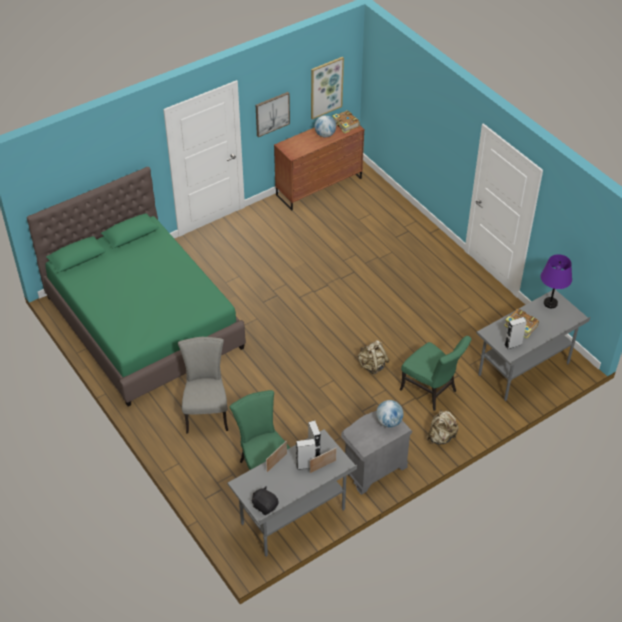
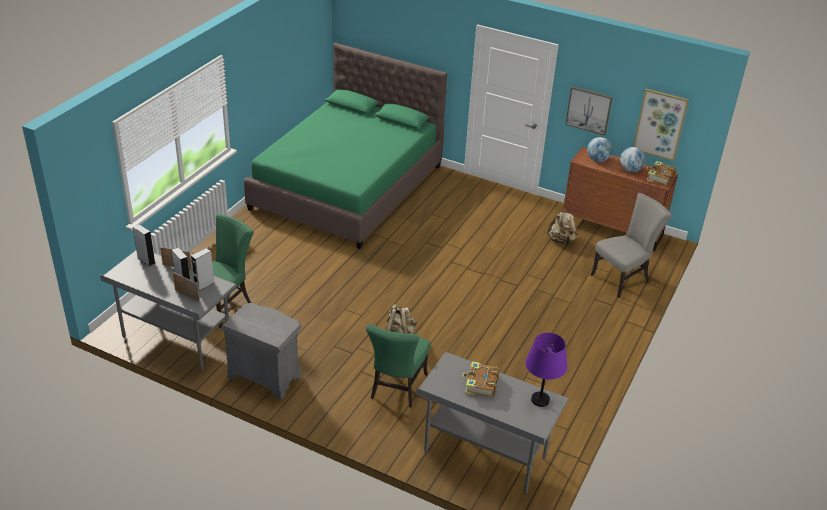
camera: 60 degrees right, 10 degrees down
grey chair [178,337,228,434] -> grey chair moved to [591,193,672,298]
black plush toy [251,486,279,515] -> none
globe [376,400,404,428] -> globe moved to [587,137,612,162]
beige backpack [426,410,458,444] -> beige backpack moved to [547,208,577,245]
grey speaker [505,317,527,350] -> grey speaker moved to [133,224,155,266]

